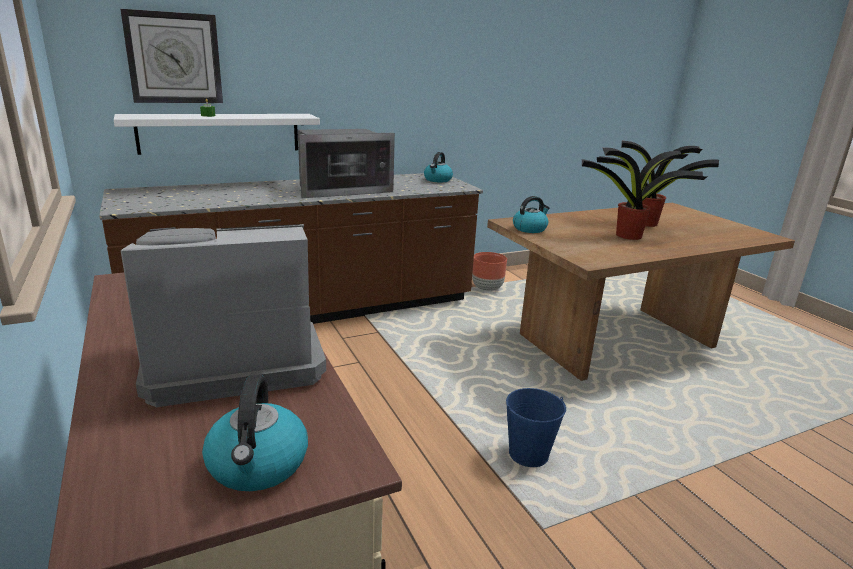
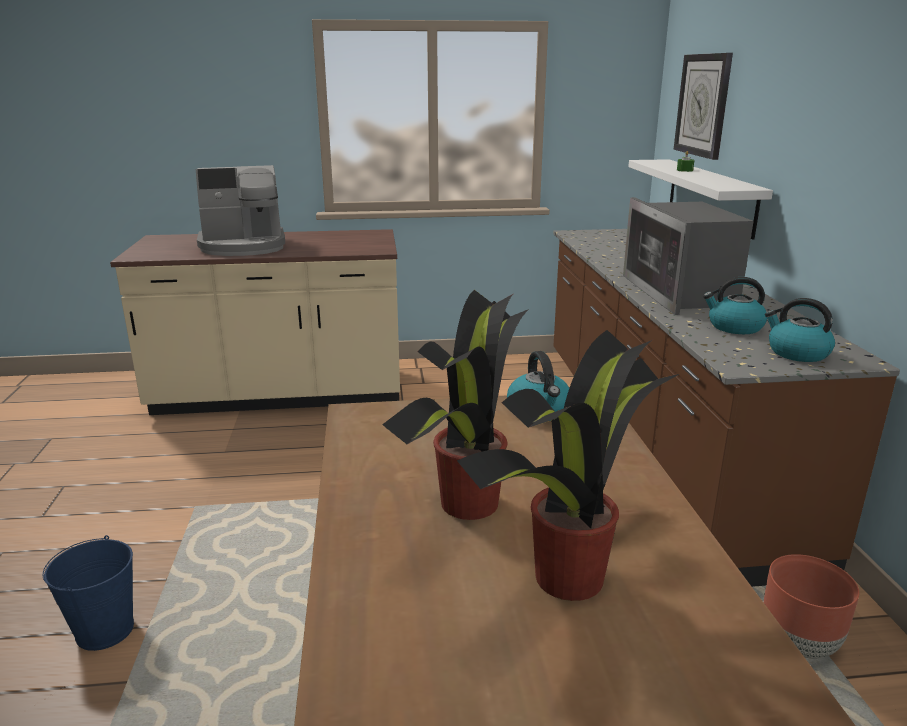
camera: 110 degrees right, 0 degrees up
coffee machine [121,224,326,407] -> coffee machine turned 75 degrees clockwise [196,165,285,256]
kettle [202,375,308,491] -> kettle moved to [703,277,767,334]
blue bucket [506,388,566,467] -> blue bucket moved to [43,535,134,651]

